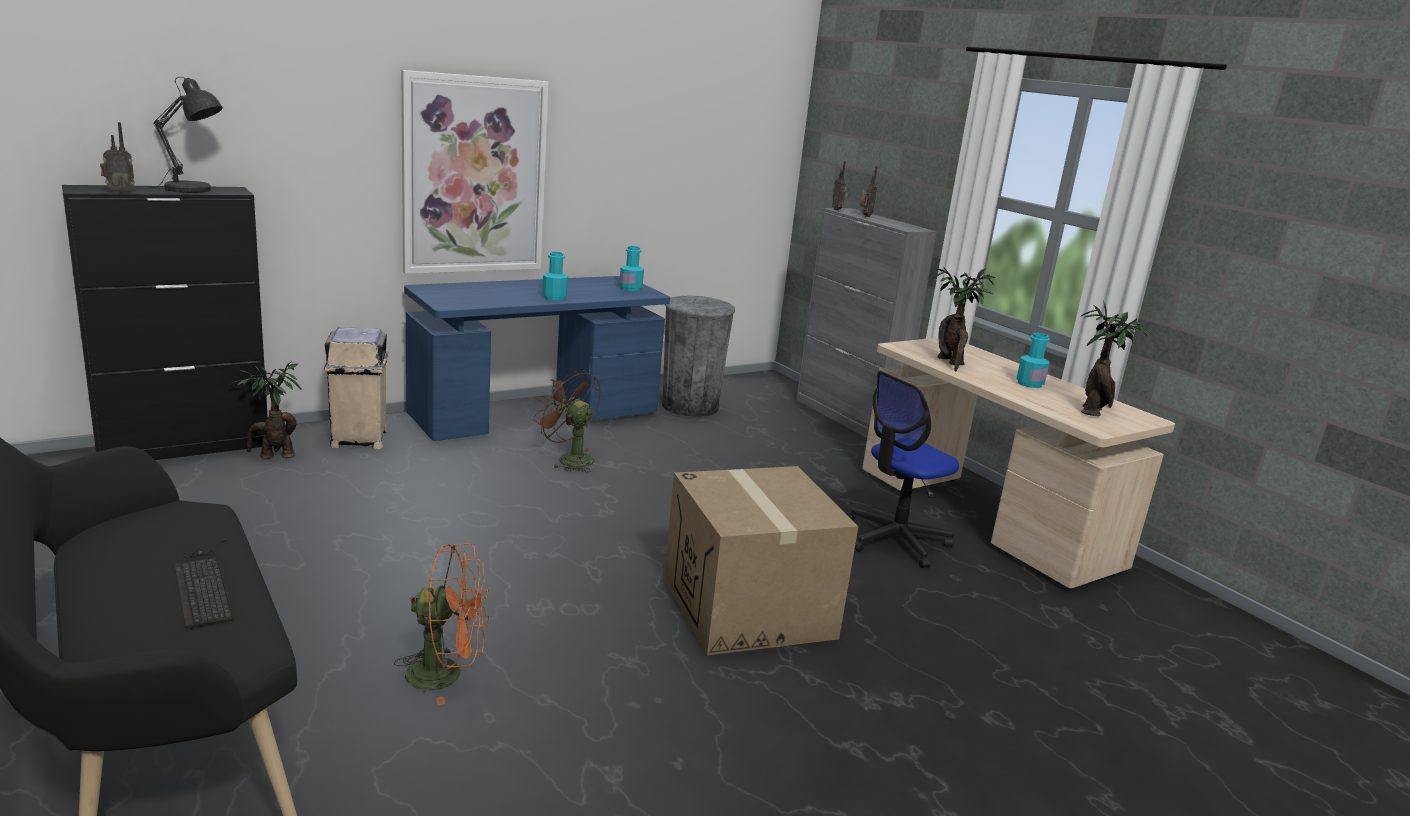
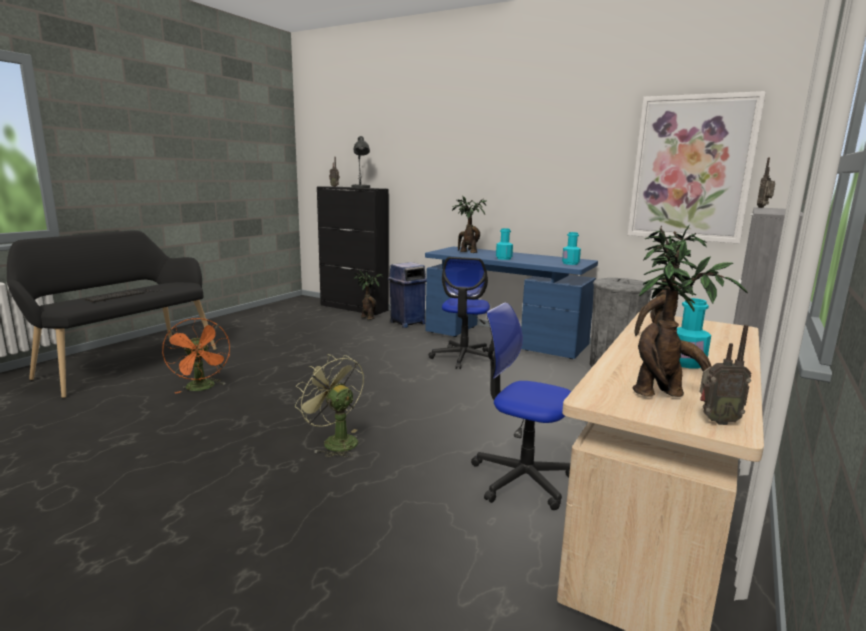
camera: 65 degrees right, 5 degrees down
beige trash can [324,327,389,449] -> blue trash can [388,262,426,328]
picture [401,70,549,274] -> picture moved to [628,91,766,244]
brown fan [534,369,601,472] -> office chair [428,257,490,369]
cardboard box [664,466,858,655] -> green fan [295,354,364,457]
radio [860,166,877,217] -> radio moved to [700,325,752,425]
none -> potted plant [452,196,486,253]

